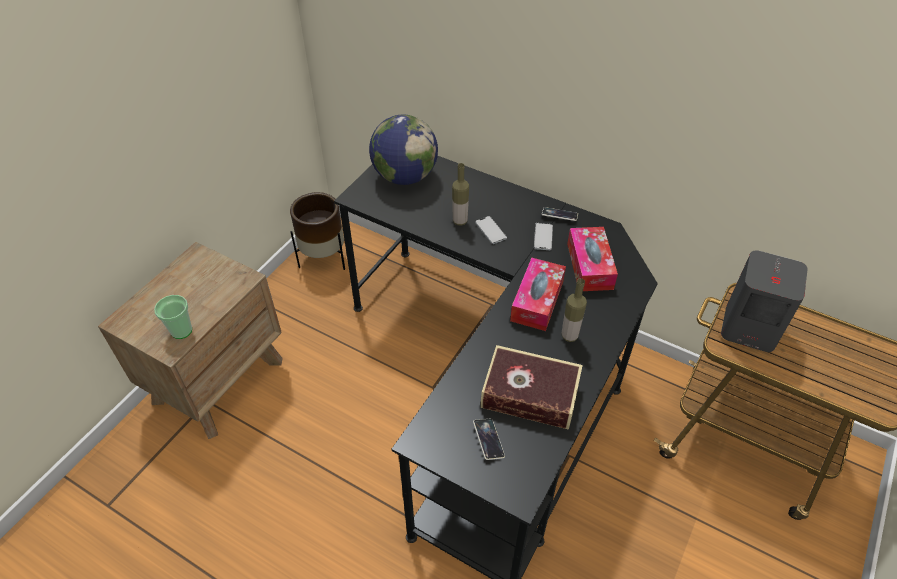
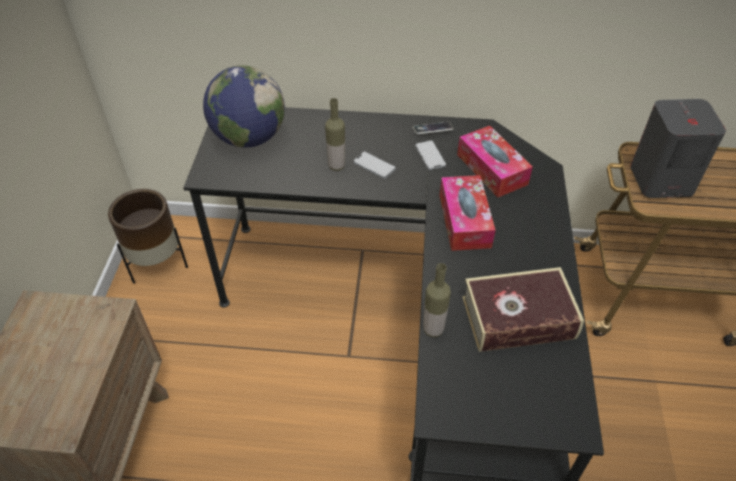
camera: 25 degrees left, 0 degrees up
cup [154,295,192,339] -> none
phone [473,419,505,460] -> none
bottle [561,278,587,342] -> bottle moved to [423,263,451,337]

